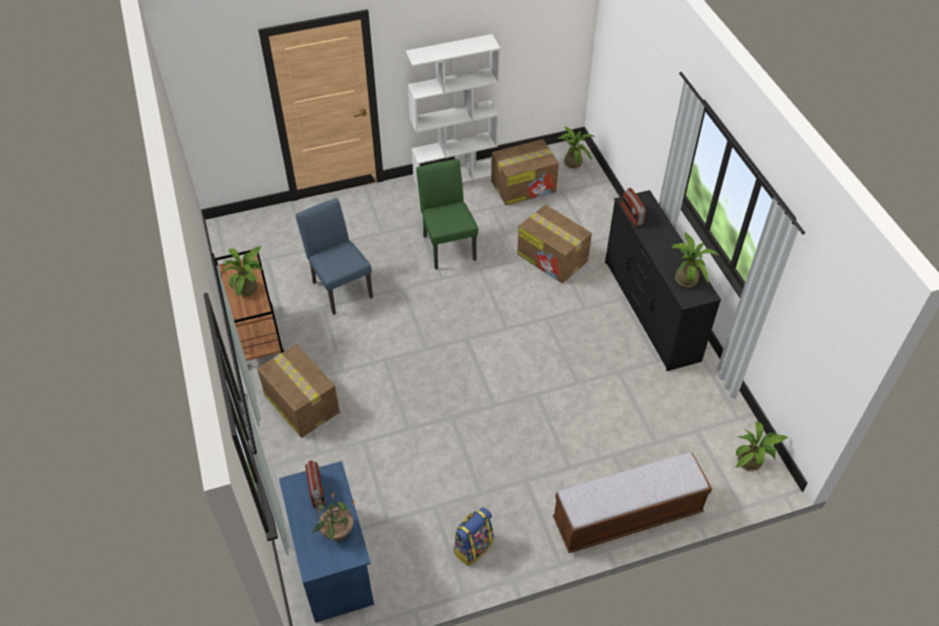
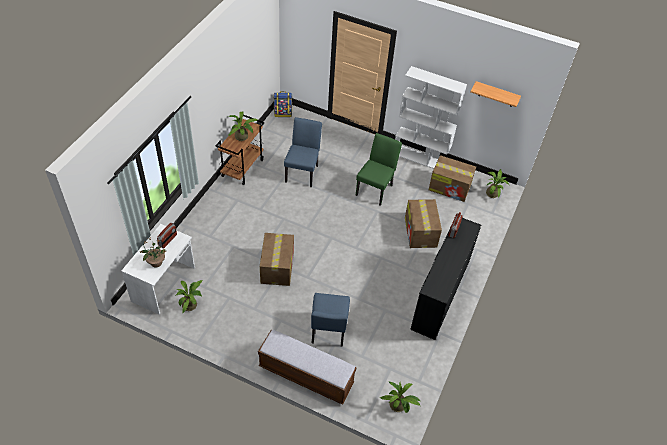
camera: 40 degrees right, 0 degrees up
cardboard box [257,344,340,438] -> cardboard box moved to [260,233,294,286]
blue desk [279,461,374,623] -> white desk [121,224,195,315]
backpack [454,507,494,566] -> backpack moved to [273,91,293,117]
potted plant [671,233,719,287] -> potted plant moved to [176,280,203,313]
none -> blue chair [311,293,350,347]
none -> shelf [470,81,521,107]

